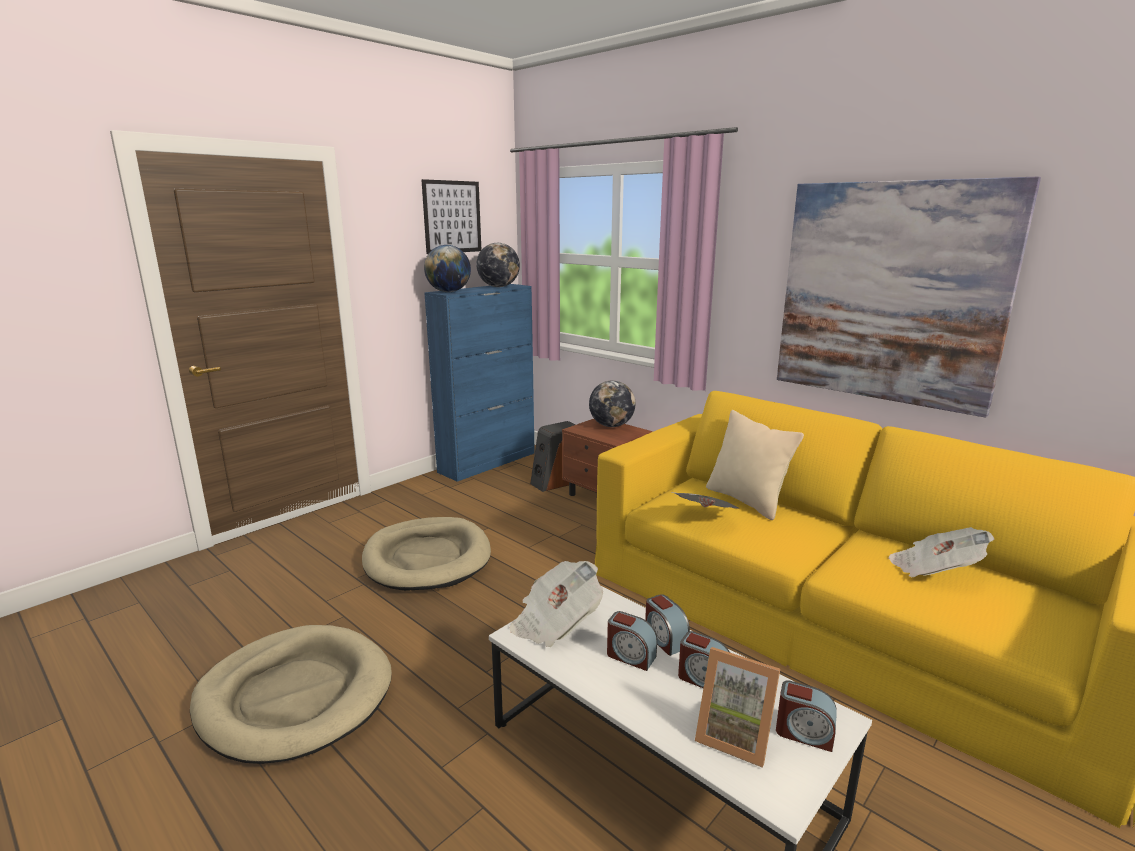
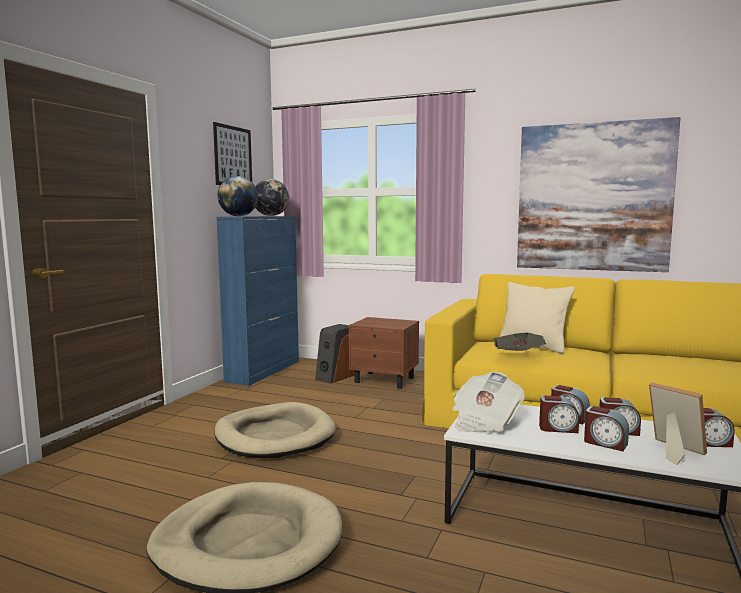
camera: 20 degrees left, 10 degrees down
globe [589,381,635,427] -> none
picture frame [695,647,780,768] -> picture frame turned 135 degrees counterclockwise [649,382,707,465]
newspaper [889,527,995,577] -> none
none -> alarm clock [584,406,629,451]

